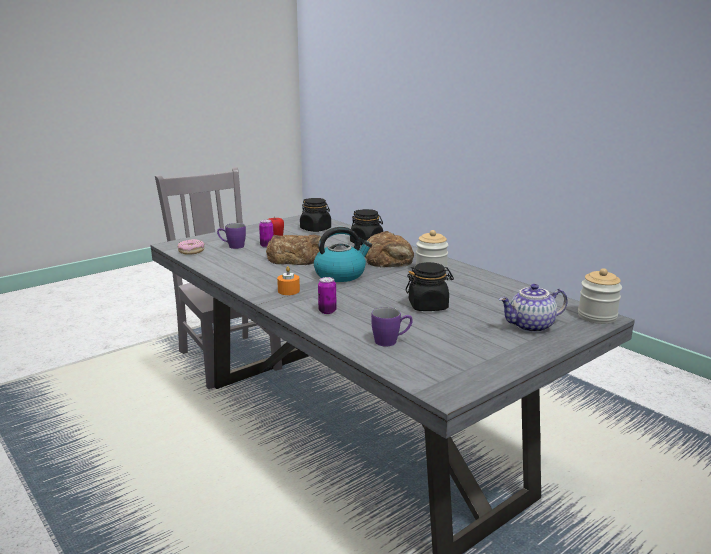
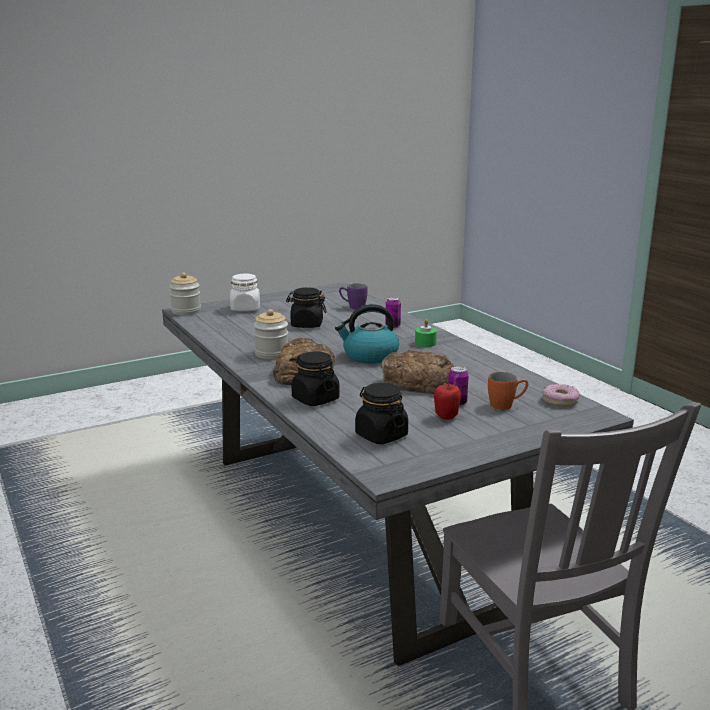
camera: 170 degrees left, 0 degrees up
purple mug [217,223,246,249] -> orange mug [488,372,528,410]
orange candle [277,266,300,295] -> green candle [415,319,437,347]
teapot [499,284,568,333] -> white jar [230,274,260,311]

